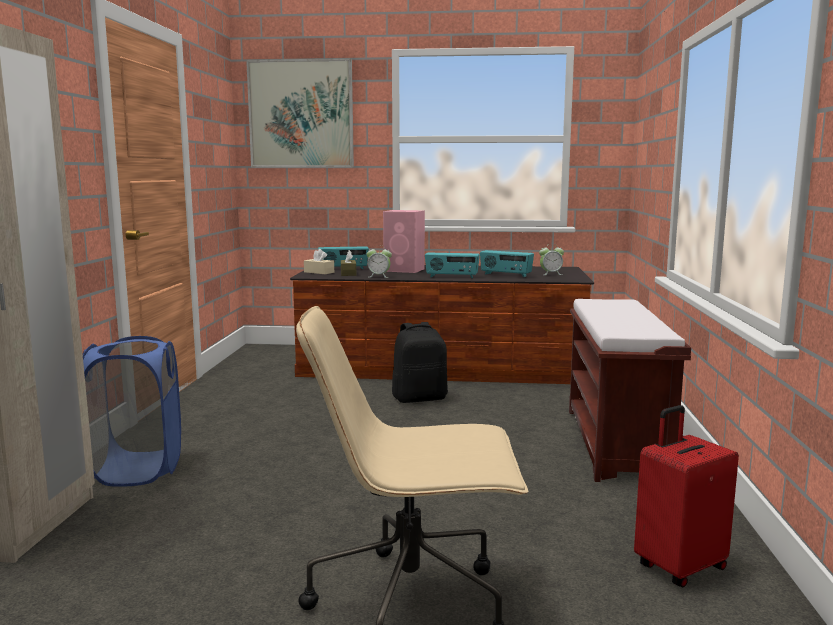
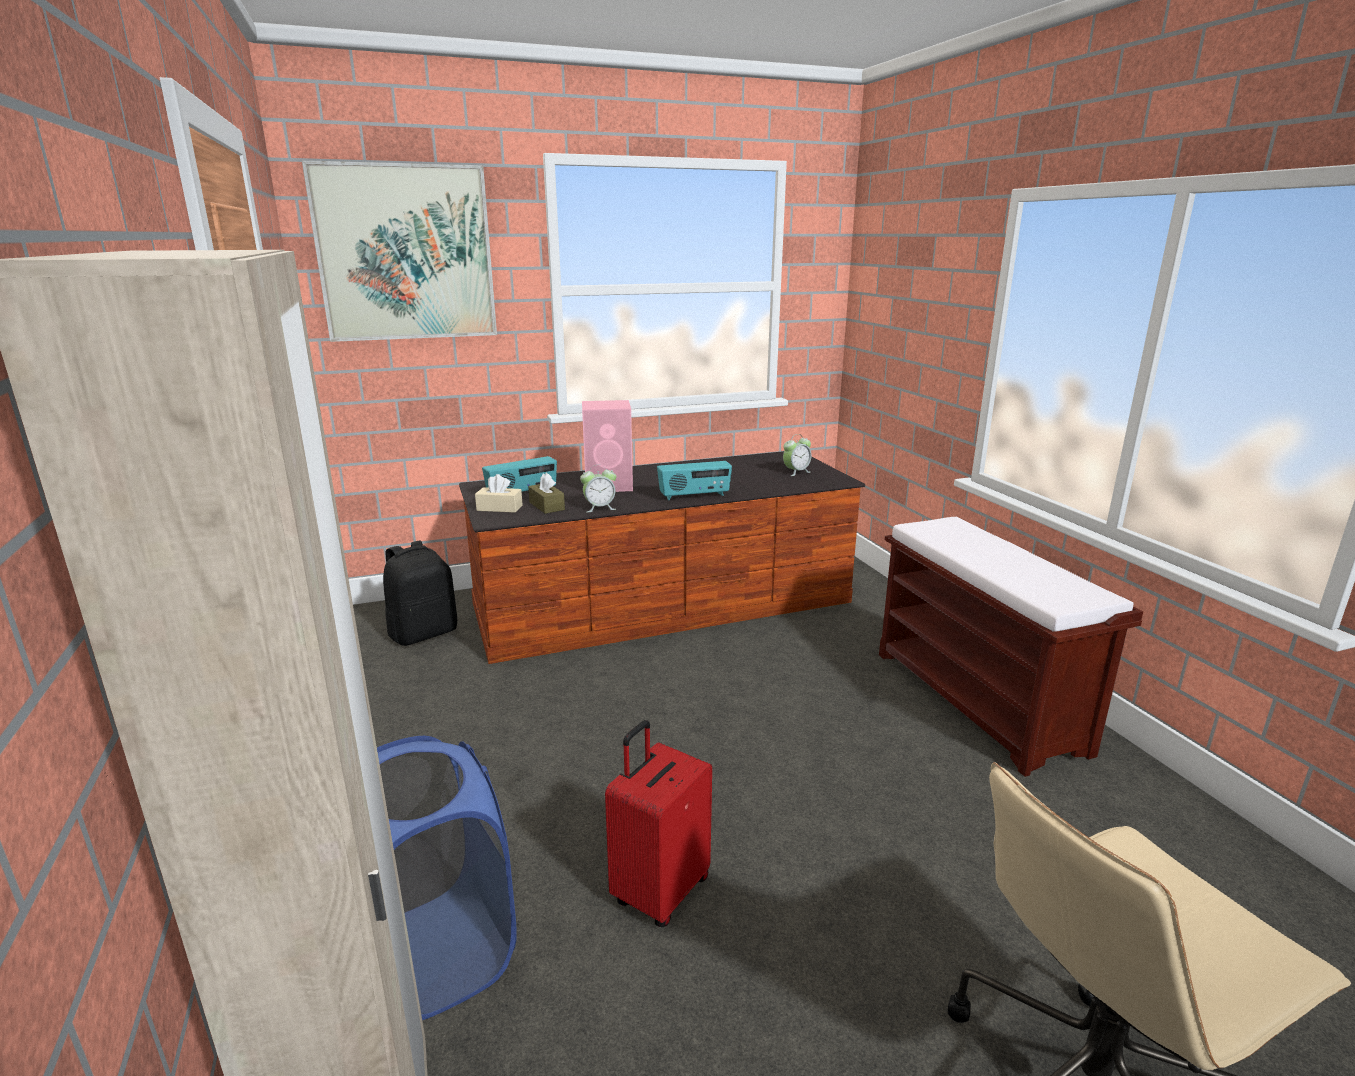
camera: 25 degrees left, 10 degrees up
black backpack [392,322,448,403] -> black backpack moved to [383,541,457,646]
radio [480,250,534,277] -> none
red suitcase [634,405,739,587] -> red suitcase moved to [605,720,712,927]

